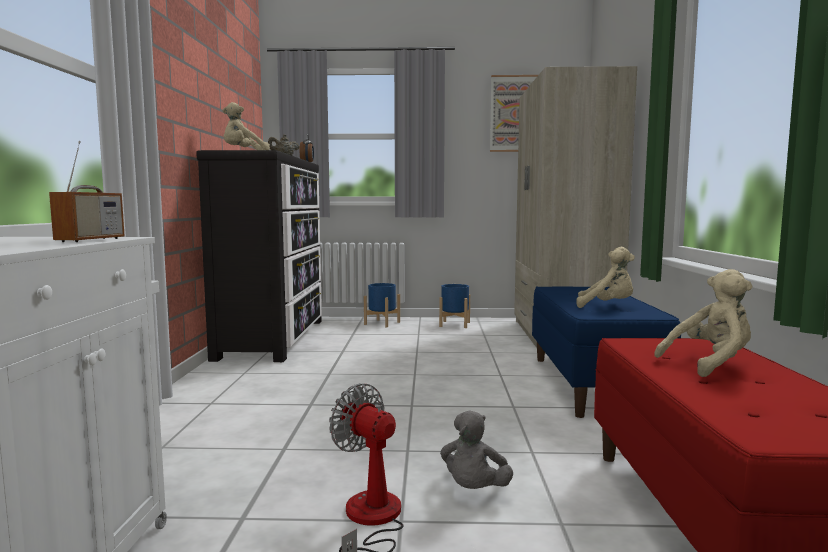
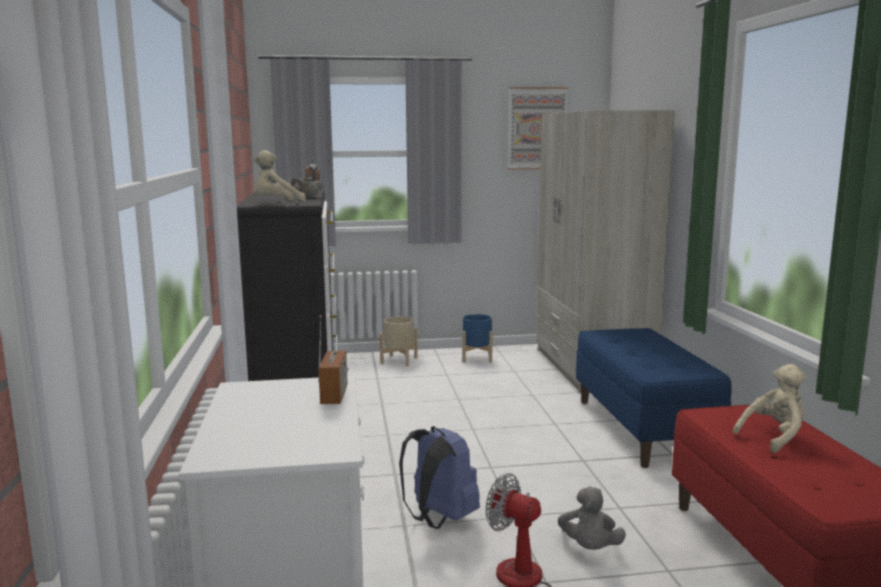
camera: 10 degrees left, 5 degrees up
blue planter [364,283,400,327] -> beige planter [380,316,418,367]
beige plush toy [576,247,635,308] -> none
none -> blue backpack [399,426,480,529]

